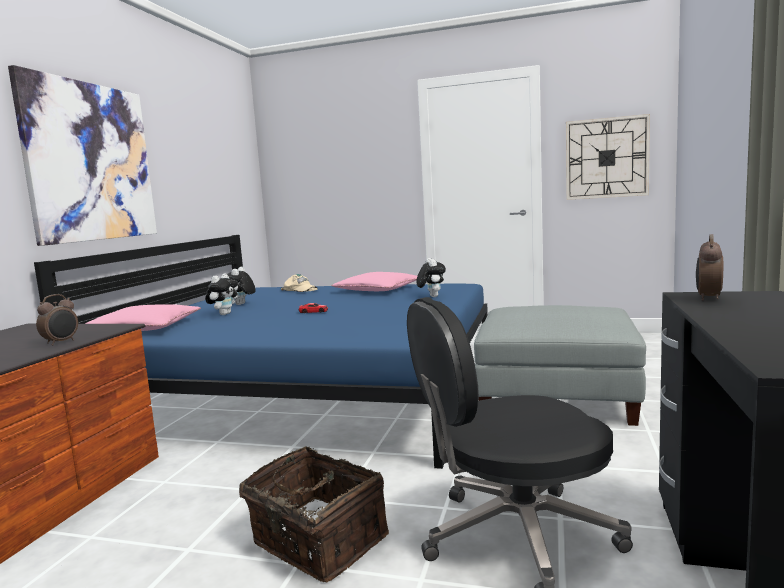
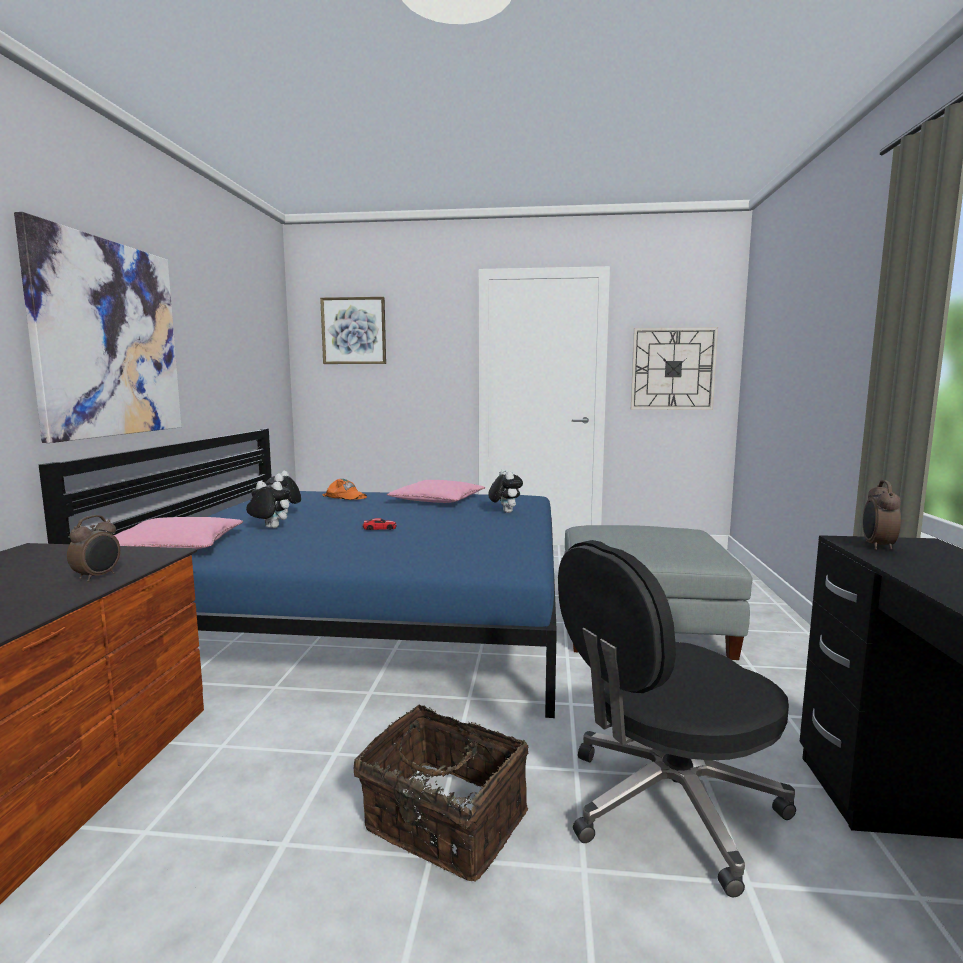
camera: 10 degrees left, 0 degrees up
plush toy [205,273,238,315] -> plush toy turned 90 degrees counterclockwise [246,481,291,528]
beige cap [280,274,318,292] -> orange cap [322,479,367,500]
none -> picture [320,297,386,364]

